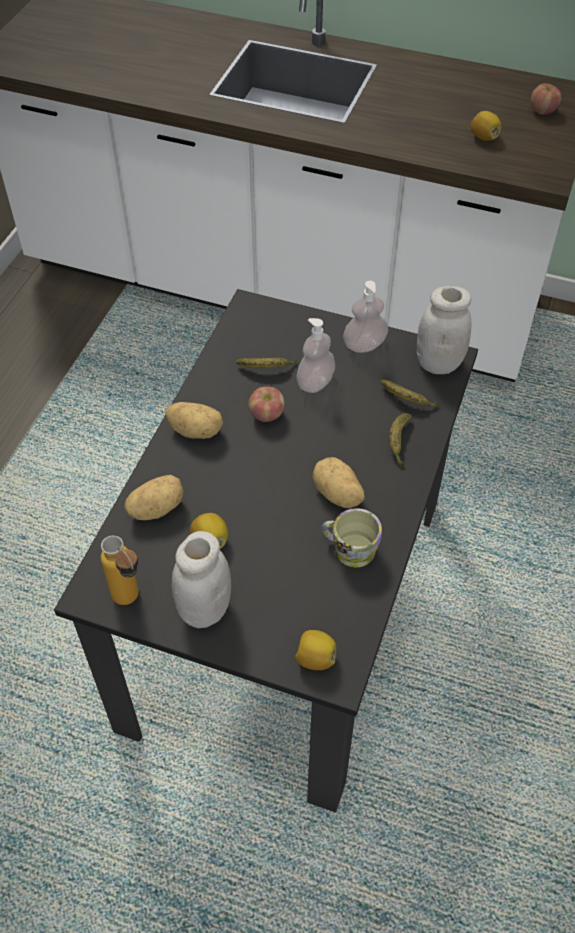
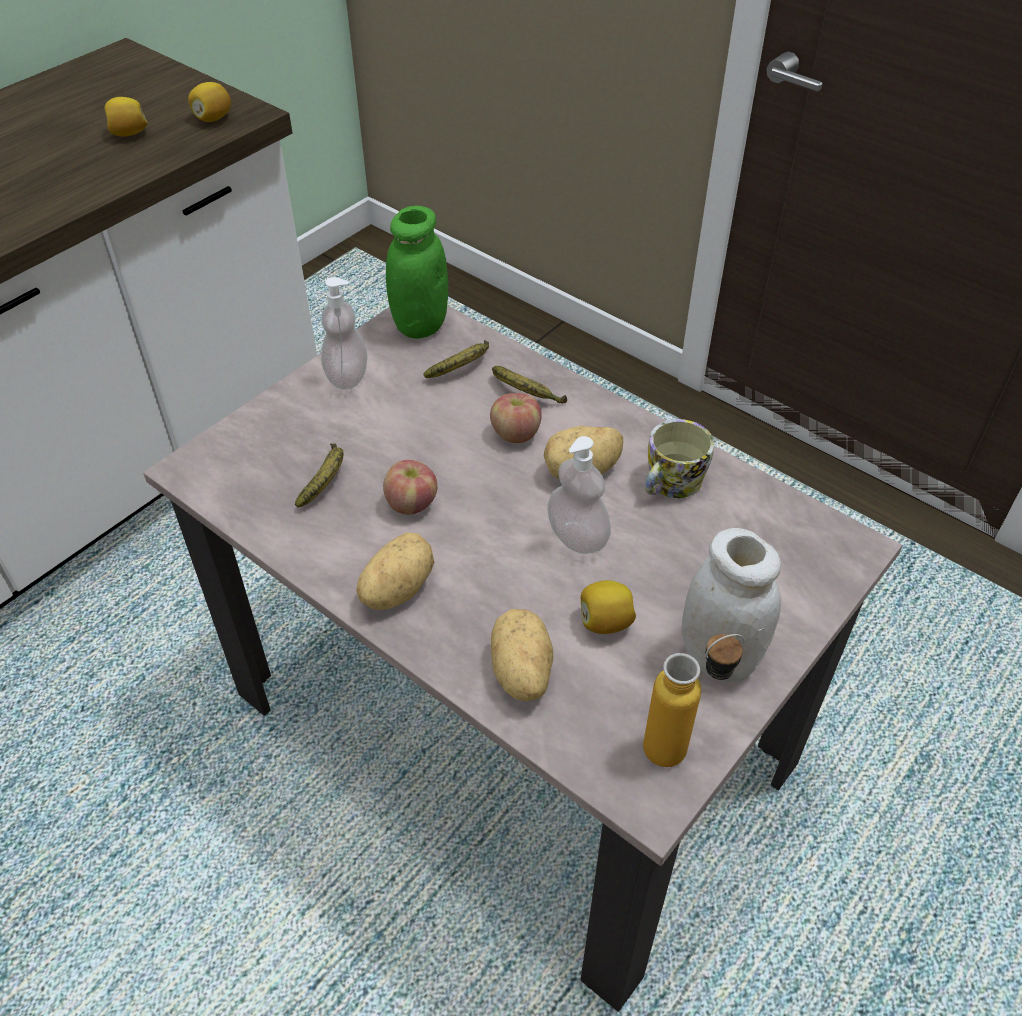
camera: 70 degrees left, 5 degrees down
black dining table [54,289,478,813] -> beige dining table [143,305,903,1012]
lemon [295,630,336,670] -> lemon moved to [188,82,231,122]
soap dispenser [297,318,335,393] -> soap dispenser moved to [547,436,611,554]
white jar [417,286,471,374] -> green jar [386,206,448,339]
apple [531,83,562,115] -> apple moved to [490,393,542,443]

